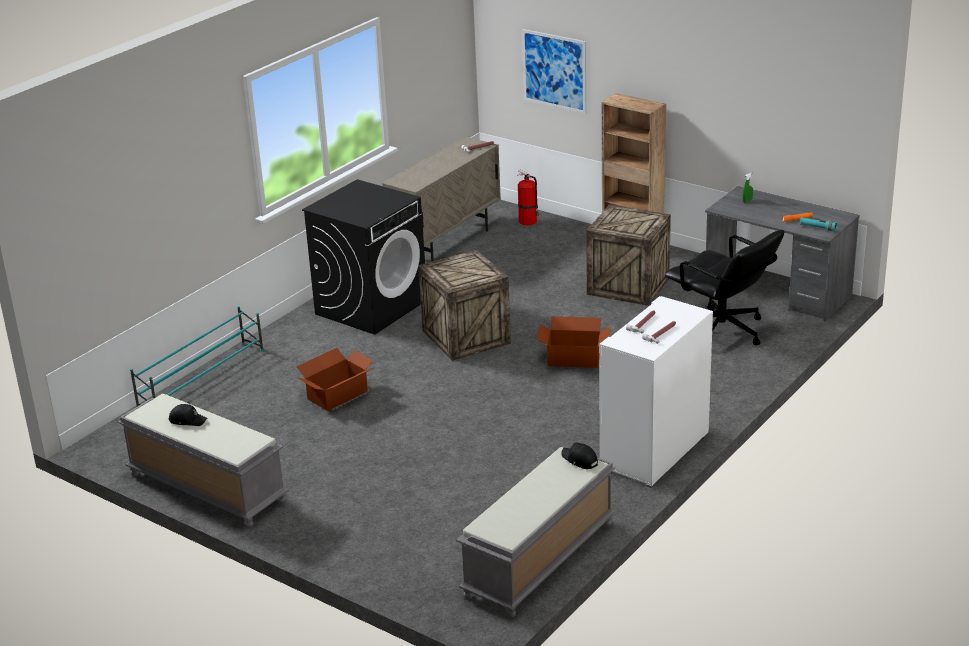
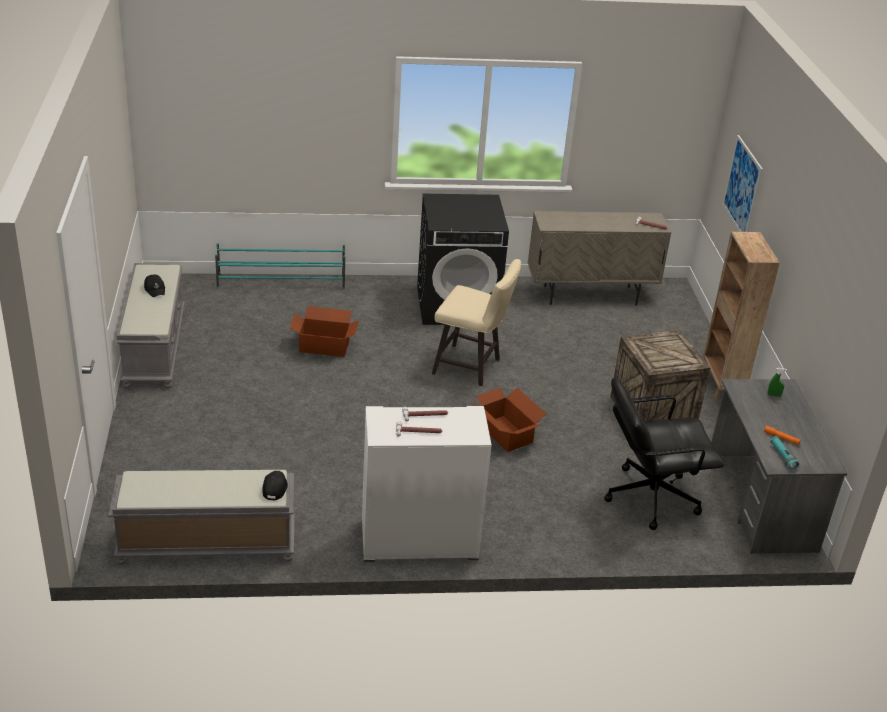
camera: 45 degrees right, 5 degrees up
crate [418,250,511,361] -> beige stool [432,259,521,386]
fire extinguisher [517,169,539,225] -> none
black office chair [665,230,784,345] -> black office chair turned 75 degrees clockwise [604,378,724,530]

